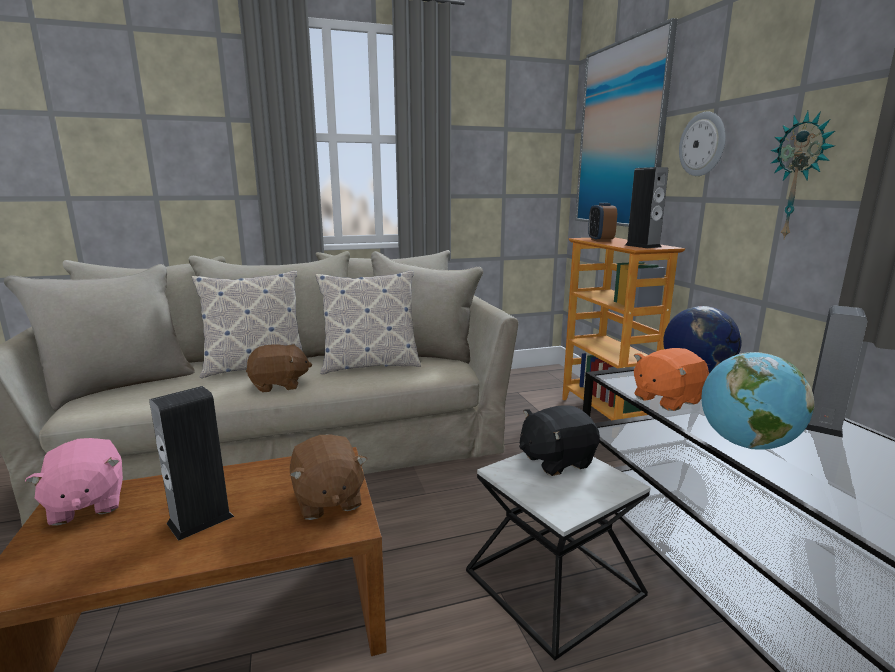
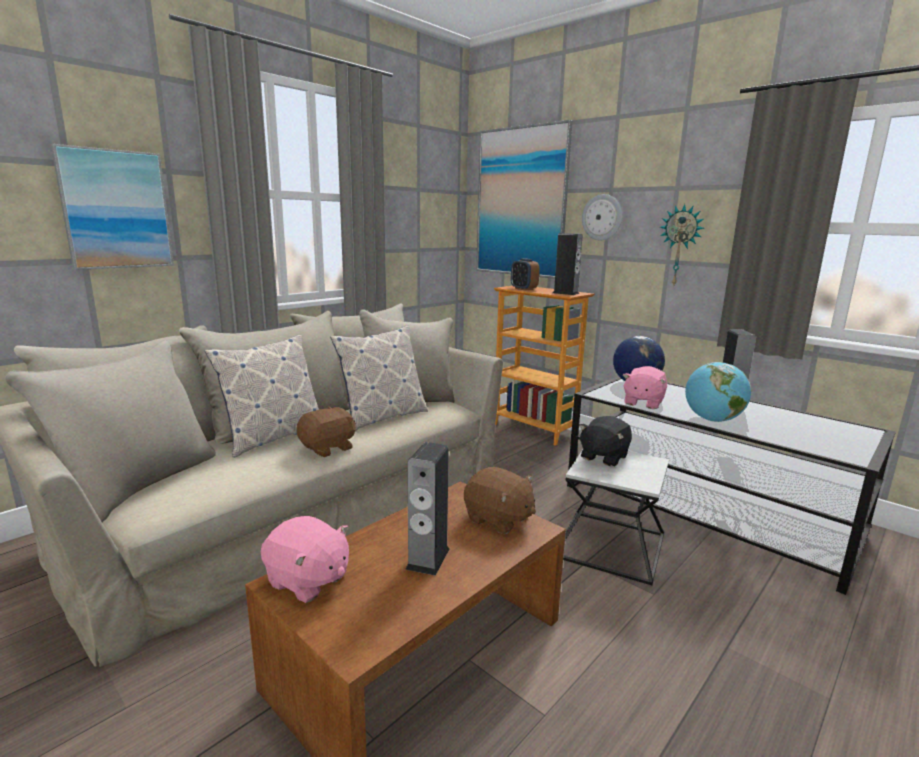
camera: 30 degrees left, 0 degrees up
orange plush toy [634,348,709,411] -> pink plush toy [623,366,667,409]
none -> picture [51,144,174,270]

